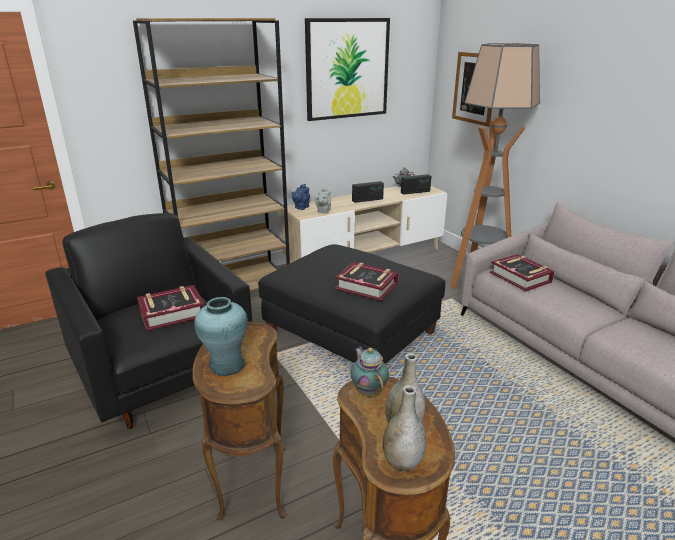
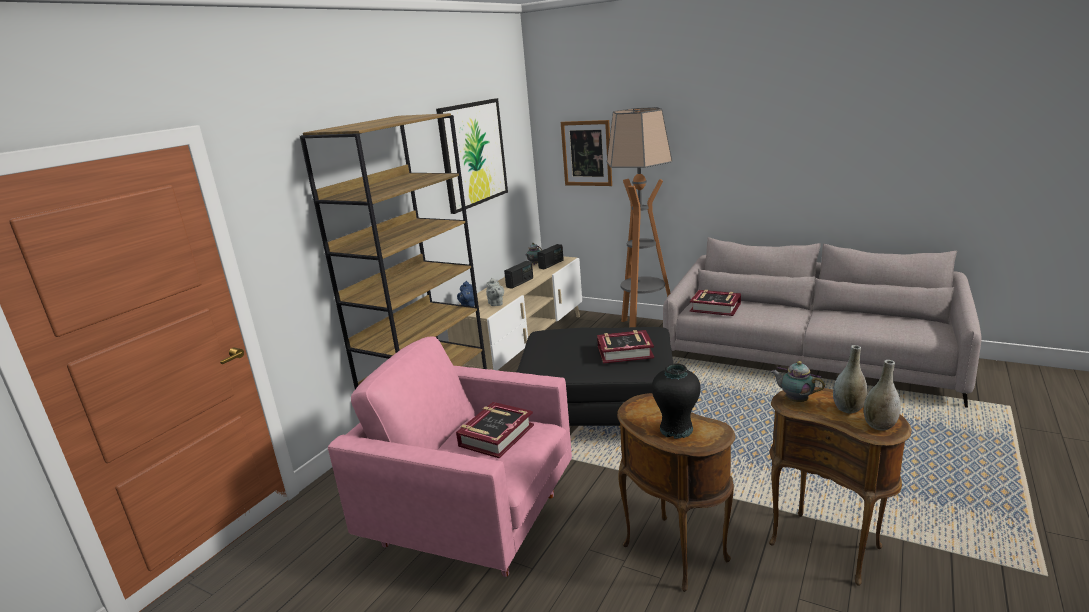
camera: 30 degrees left, 5 degrees down
black armchair [45,213,252,429] -> pink armchair [328,337,572,577]
turquoise vase [194,297,248,376] -> black vase [652,364,701,439]

